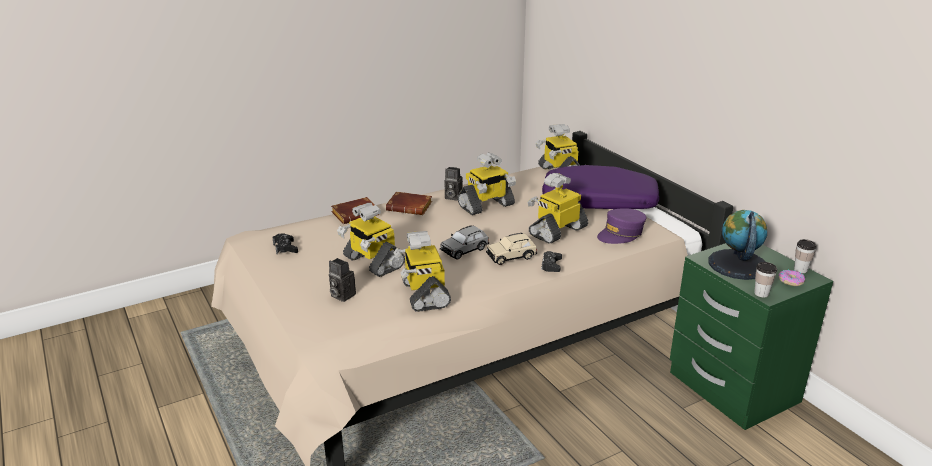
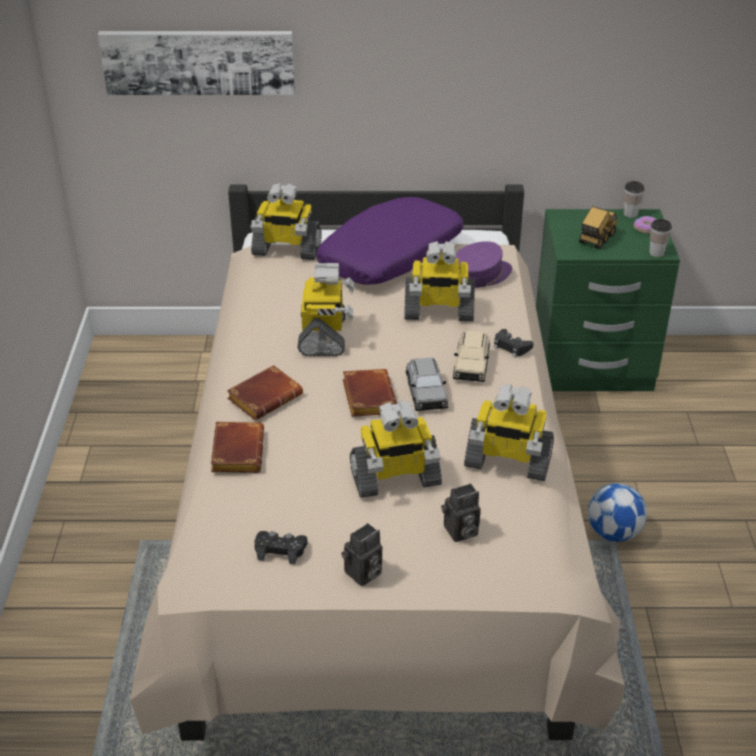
camera: 60 degrees left, 10 degrees up
camera [444,167,463,201] -> camera moved to [341,523,382,586]
toy robot [527,173,588,244] -> toy robot turned 75 degrees counterclockwise [404,241,475,321]
purple cap [597,208,646,244] -> purple cap turned 120 degrees counterclockwise [456,241,512,288]
globe [708,210,767,280] -> toy truck [579,206,617,249]
none -> picture [98,31,295,95]
none -> brown book [343,369,397,417]
none -> football [588,483,647,542]

